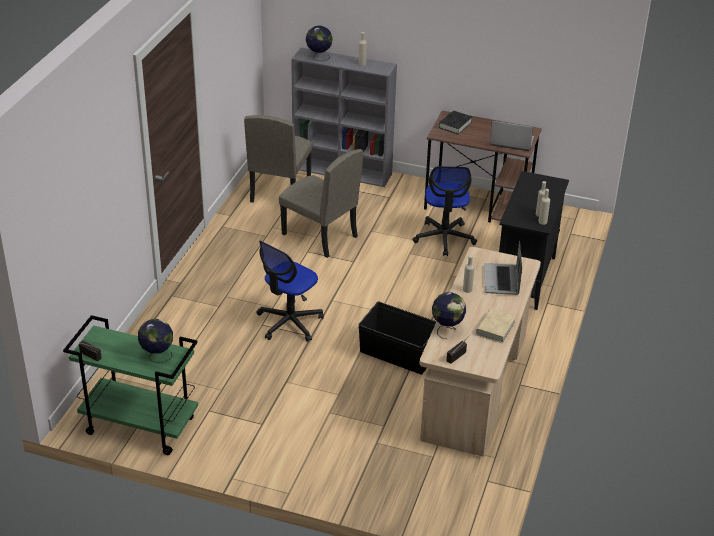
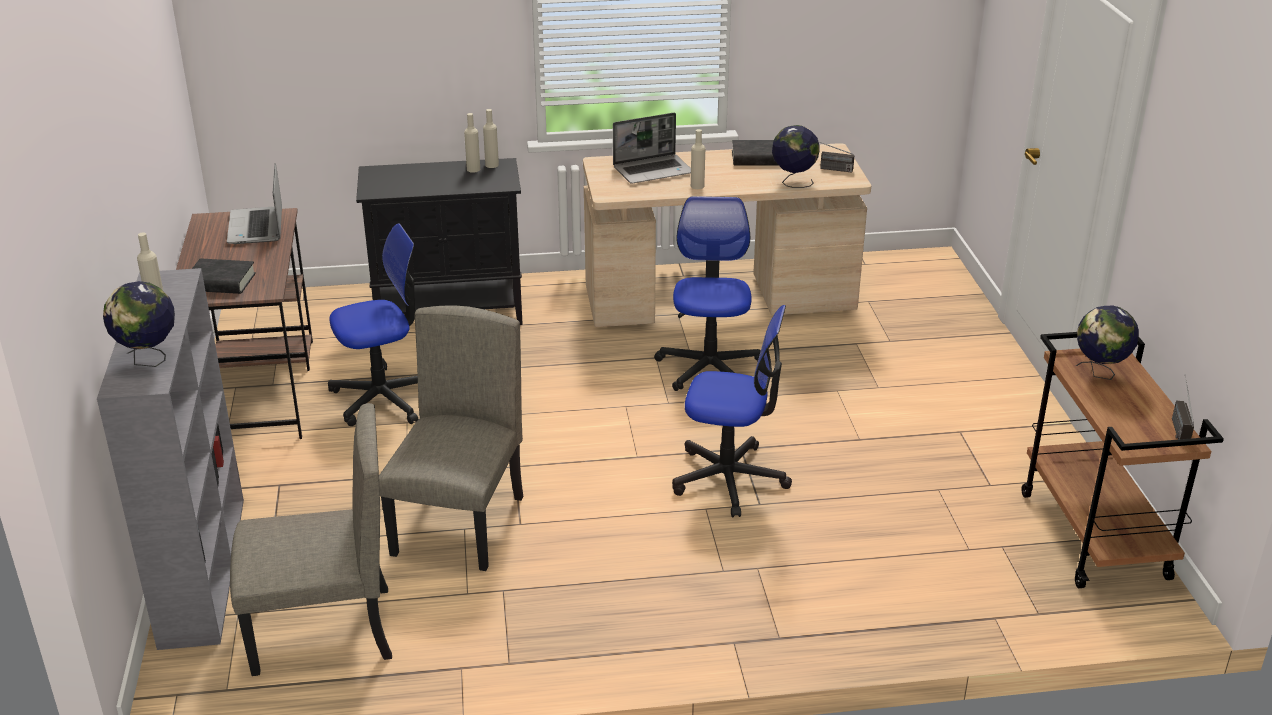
camera: 115 degrees left, 5 degrees down
green cart [63,315,198,455] -> brown cart [1022,332,1224,588]
black storage box [358,302,437,375] -> office chair [654,196,760,391]
beige book [476,309,516,343] -> black book [732,140,779,166]

